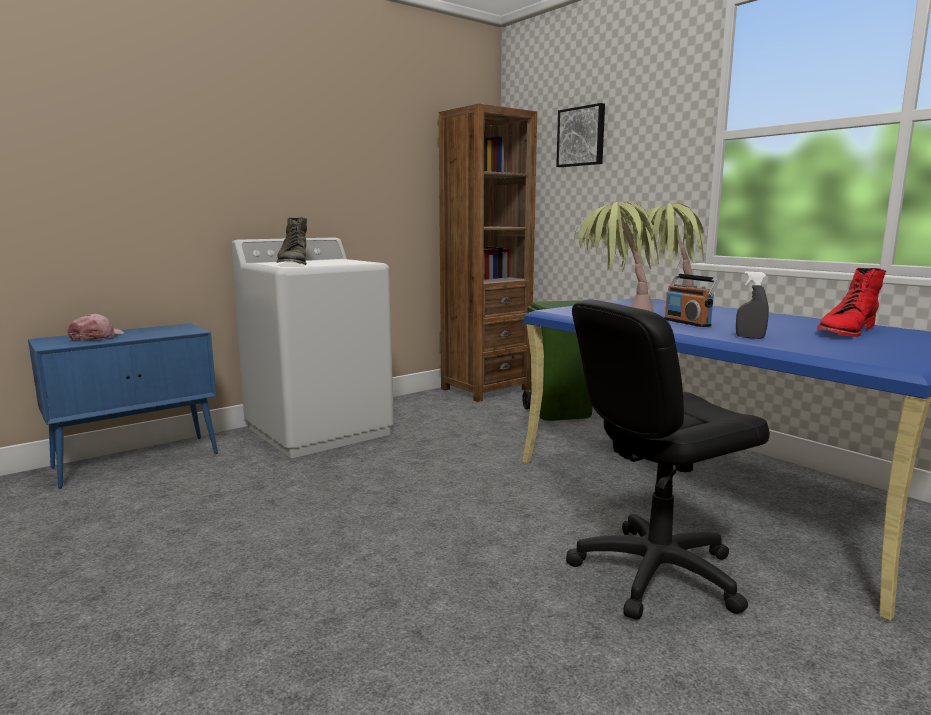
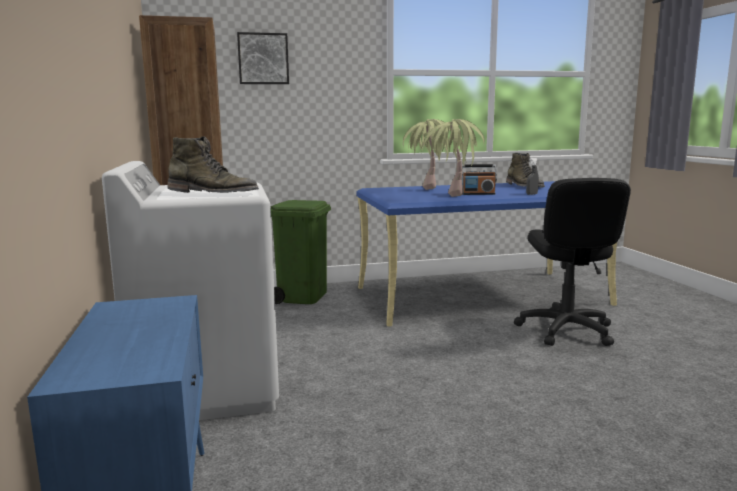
camera: 65 degrees left, 0 degrees up
pink cap [67,314,124,341] -> none
red boot [817,268,886,337] -> green boot [506,153,545,188]

